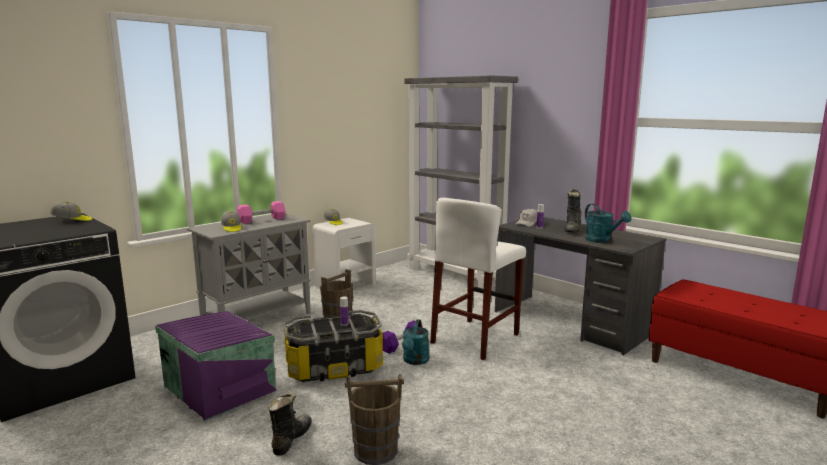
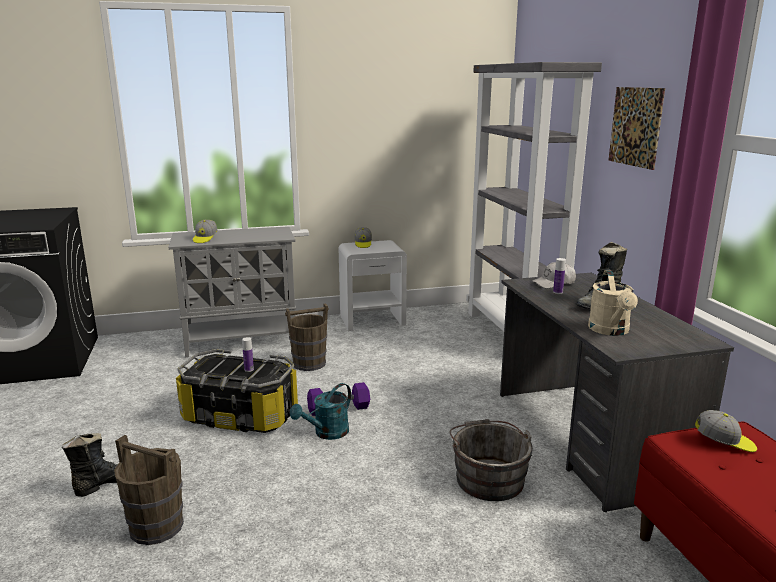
camera: 30 degrees right, 5 degrees up
cap [50,201,92,221] -> cap moved to [695,410,757,452]
purple storage box [155,311,276,421] -> none
pink dumbbell [237,201,285,224] -> none
white stool [430,198,526,360] -> none
turquoise watering can [585,204,631,243] -> beige watering can [588,270,638,336]
none -> grey bucket [450,419,533,501]
none -> picture [608,87,665,170]

